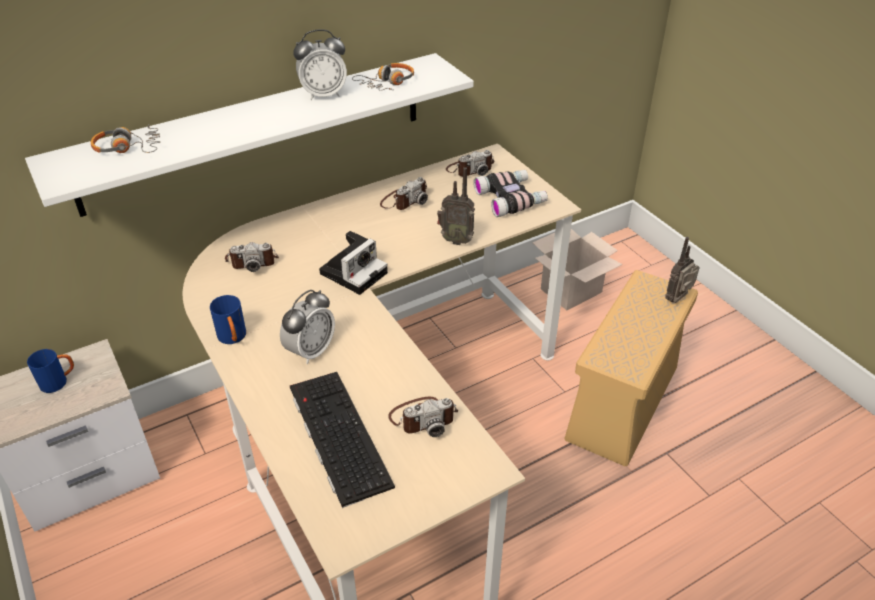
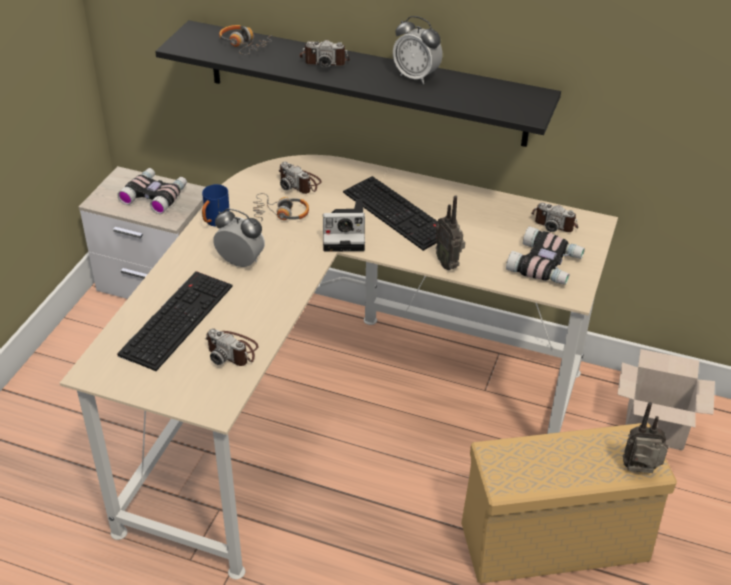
camera: 50 degrees right, 0 degrees up
white shelf [25,53,474,217] -> black shelf [155,20,561,147]
blue mug [27,349,74,393] -> binoculars [117,168,187,214]
alarm clock [280,290,335,364] -> alarm clock turned 150 degrees counterclockwise [213,209,265,267]
headphones [352,63,414,91] -> headphones moved to [253,193,309,222]
camera [380,177,428,210] -> camera moved to [299,40,350,68]
none -> keyboard [343,176,438,251]

